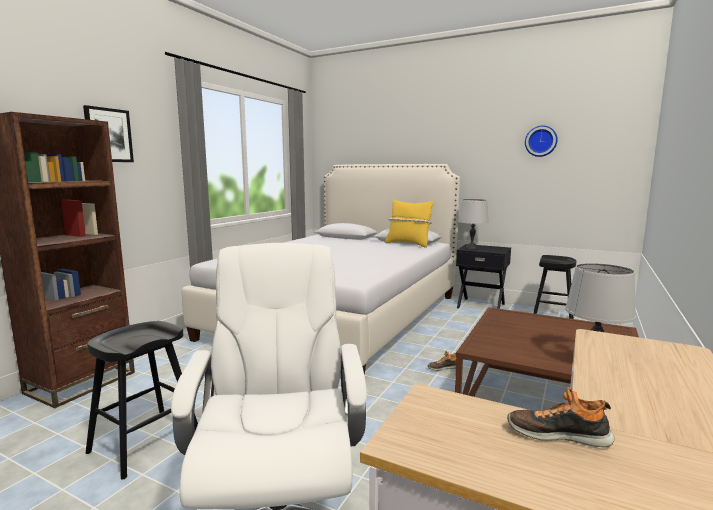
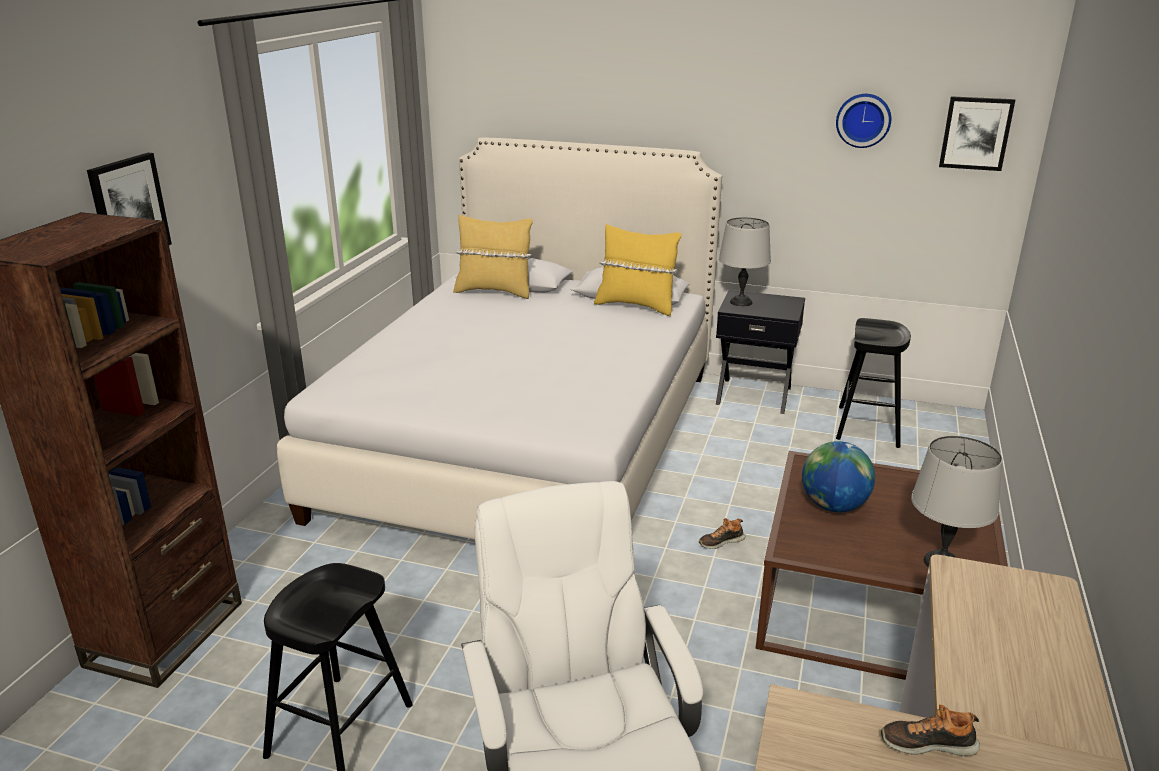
camera: 10 degrees left, 15 degrees up
none -> yellow pillow [453,214,533,299]
none -> globe [802,441,875,512]
none -> picture [939,96,1015,171]

